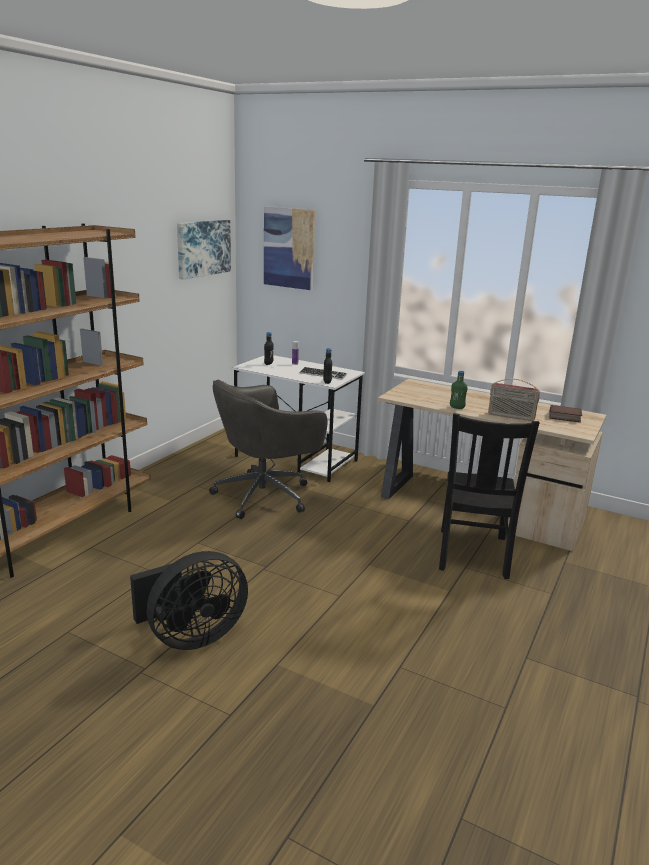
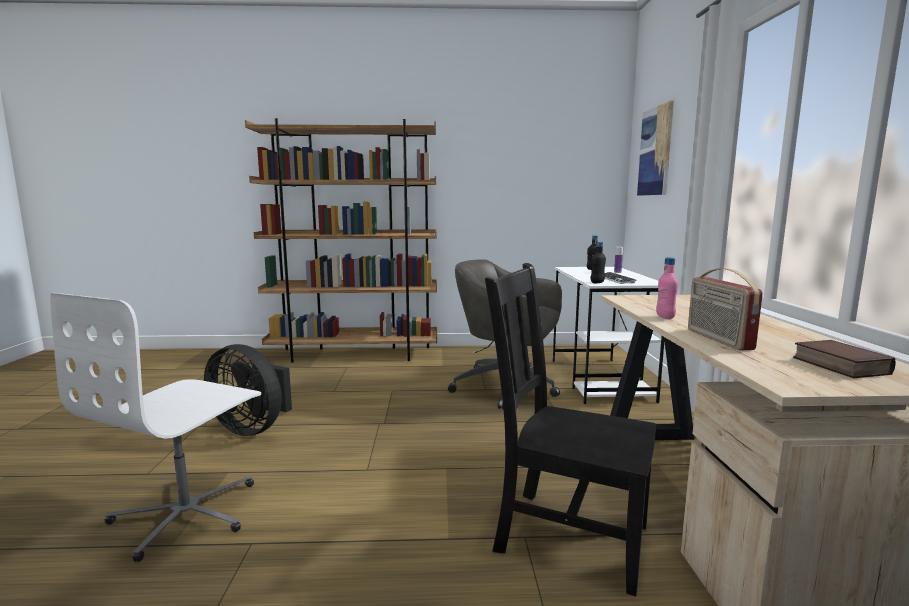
camera: 60 degrees right, 10 degrees down
picture [177,220,231,280] -> none
black chair [439,413,540,579] -> black chair turned 45 degrees clockwise [485,263,656,596]
green bottle [450,371,468,409] -> pink bottle [656,257,678,319]
none -> white office chair [50,293,261,562]

